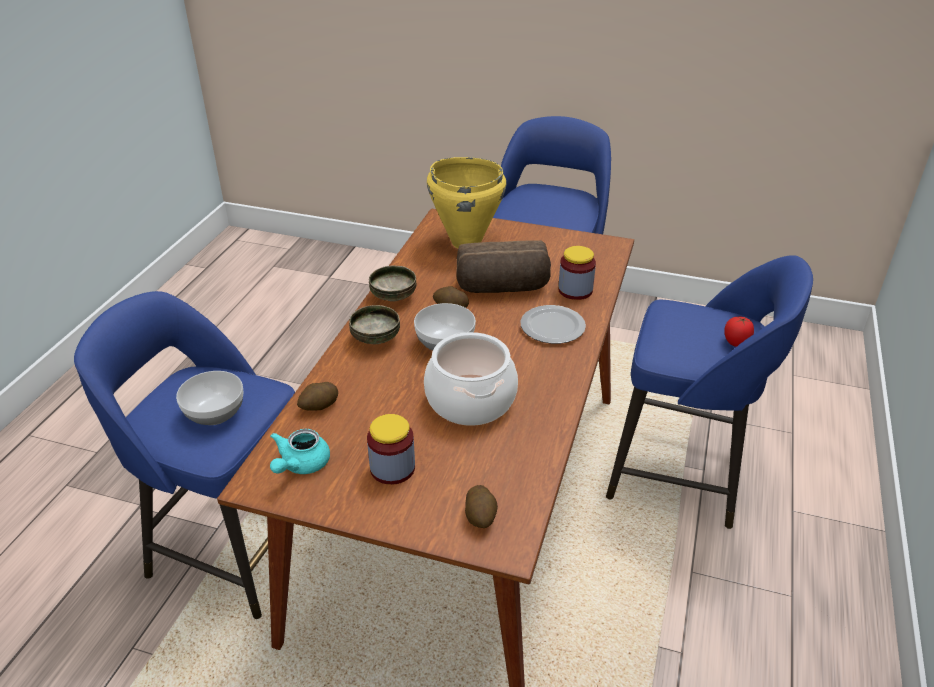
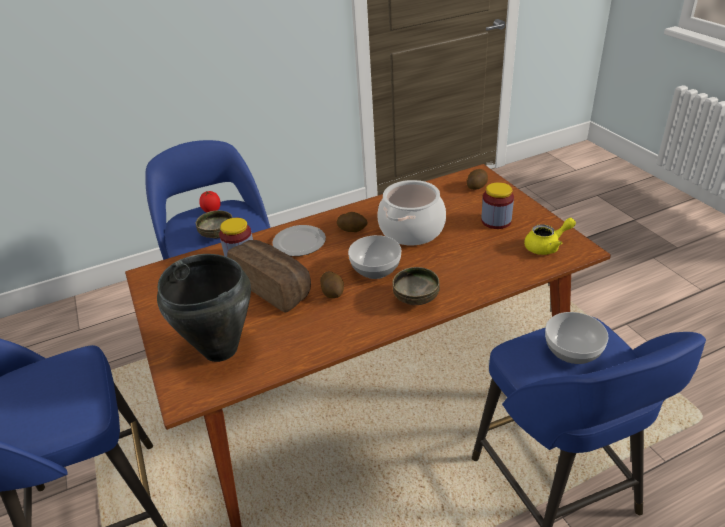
camera: 130 degrees left, 0 degrees up
turquoise teapot [270,429,330,474] -> yellow teapot [524,218,576,255]
potato [297,382,338,411] -> potato moved to [337,212,368,232]
bowl [369,265,416,302] -> bowl moved to [195,210,233,239]
yellow cooking pot [427,157,507,248] -> black cooking pot [157,254,251,362]

